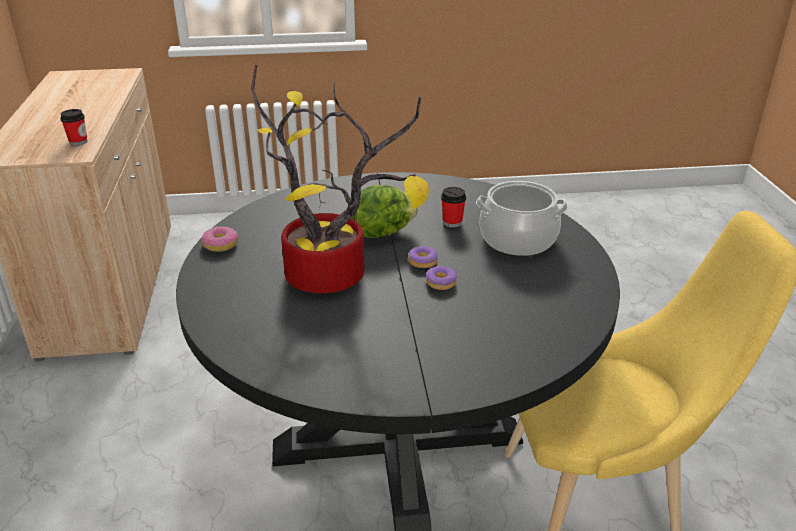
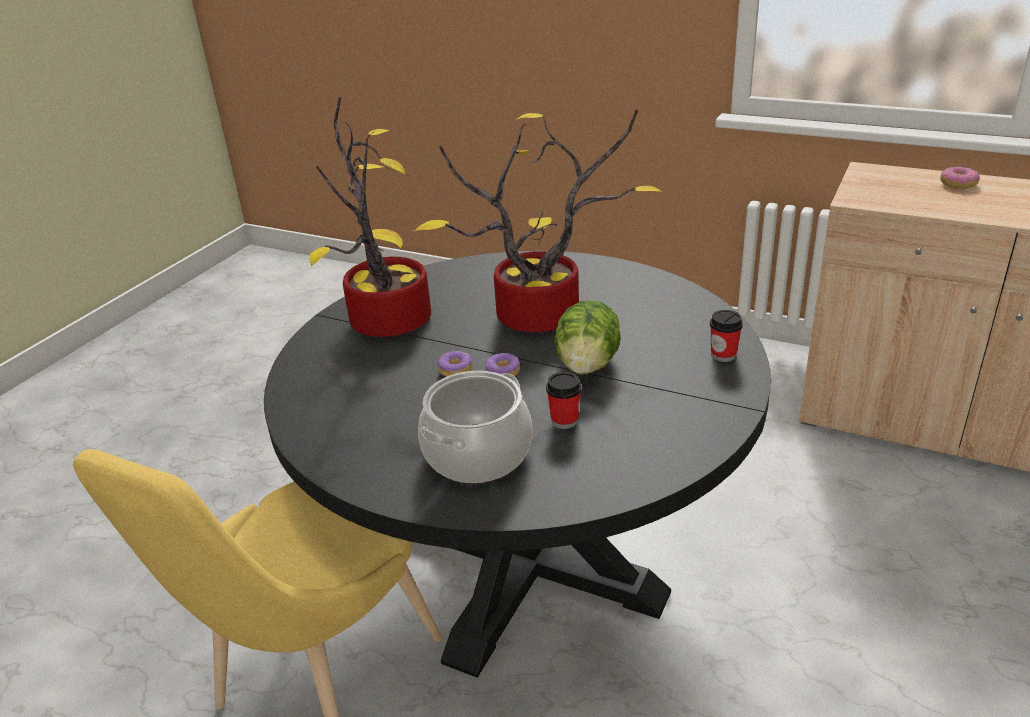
camera: 125 degrees right, 0 degrees up
cup [60,109,88,146] -> cup moved to [710,310,743,362]
donut [201,226,238,252] -> donut moved to [940,167,980,189]
none -> potted plant [309,97,431,337]

